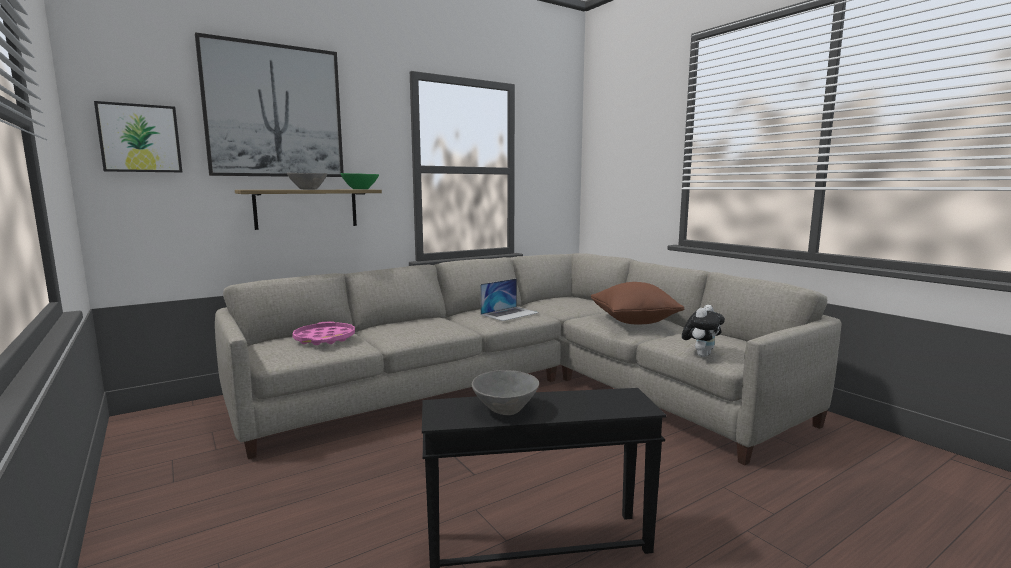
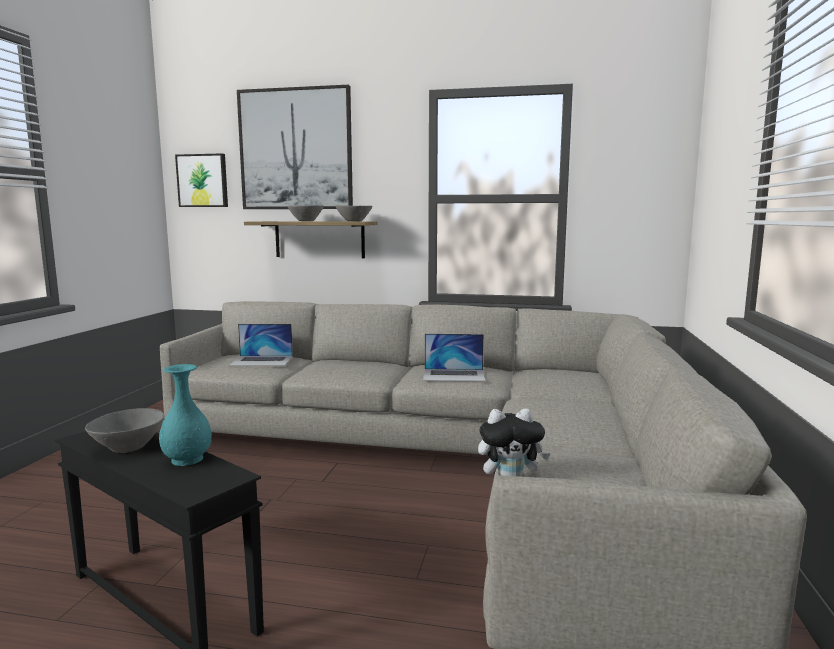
camera: 45 degrees right, 0 degrees up
pink tray [292,321,355,345] -> laptop [229,324,293,366]
green bowl [341,173,379,189] -> grey bowl [336,205,372,221]
brown pillow [591,282,684,324] -> none
none -> turquoise vase [159,364,212,466]

